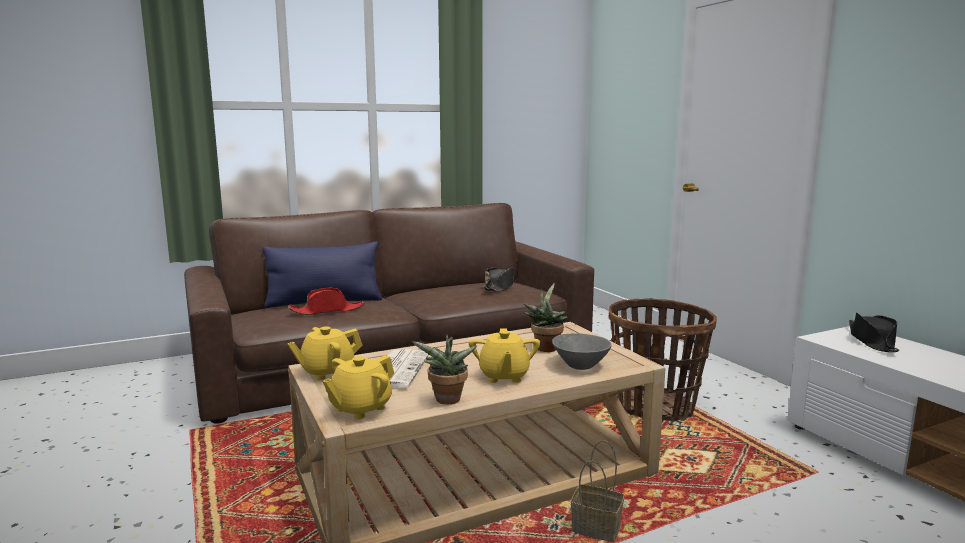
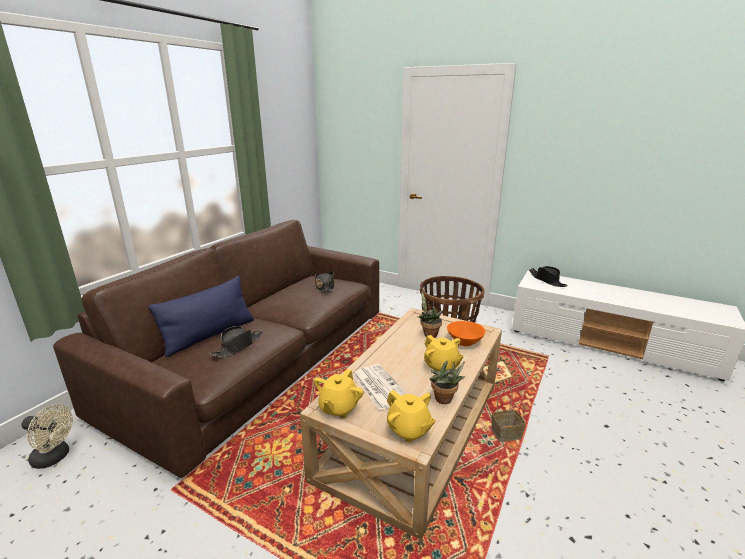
camera: 35 degrees left, 10 degrees up
red hat [288,288,365,315] -> black hat [210,326,262,357]
yellow teapot [323,355,394,419] -> yellow teapot turned 45 degrees counterclockwise [387,390,436,443]
grey bowl [552,333,612,370] -> orange bowl [447,321,485,346]
none -> beige fan [22,405,73,469]

